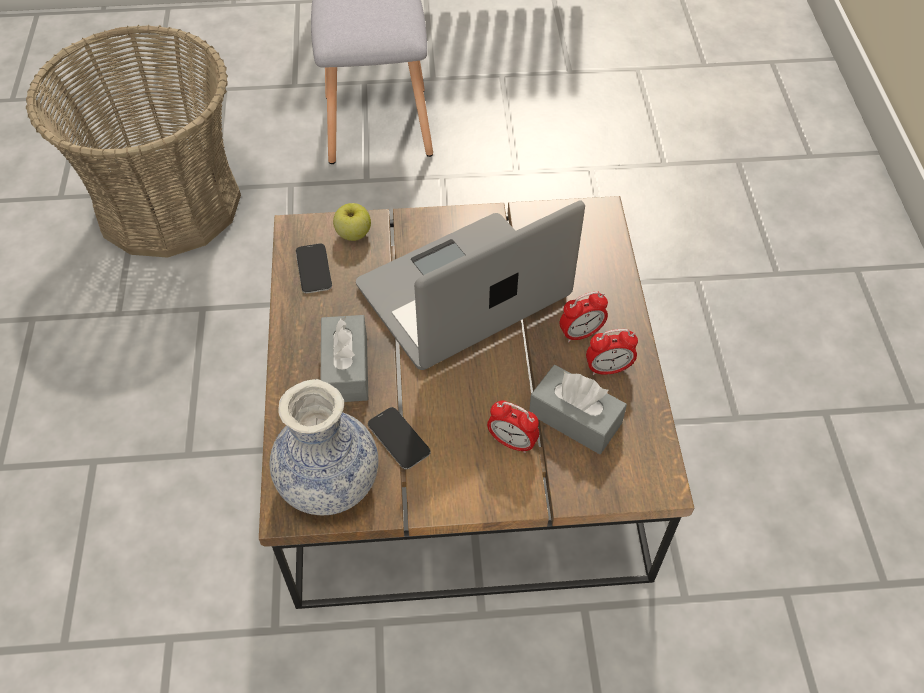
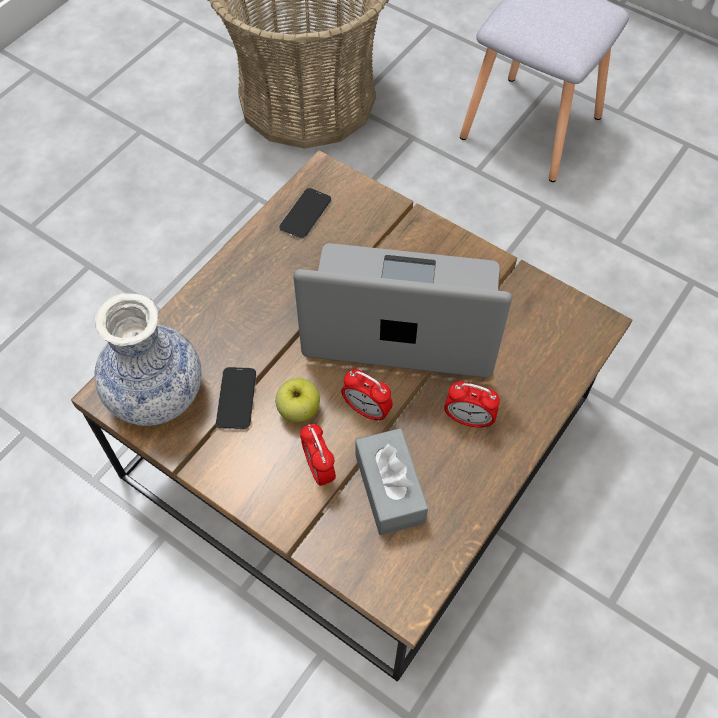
camera: 40 degrees right, 5 degrees up
grey tissue box [321,315,368,402] -> none
apple [333,203,371,241] -> apple moved to [275,378,320,422]
alarm clock [586,329,638,375] -> alarm clock moved to [341,369,393,422]

